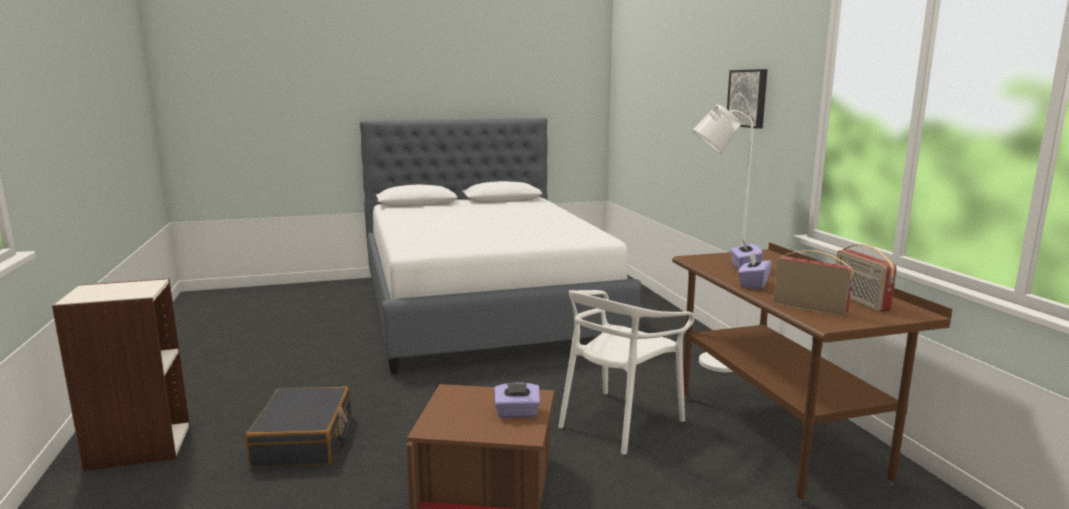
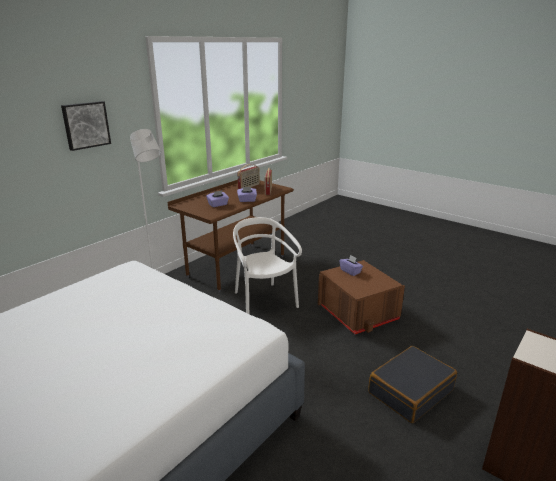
camera: 125 degrees left, 10 degrees up
white chair [558,290,695,455] -> white chair turned 120 degrees counterclockwise [233,217,302,314]

